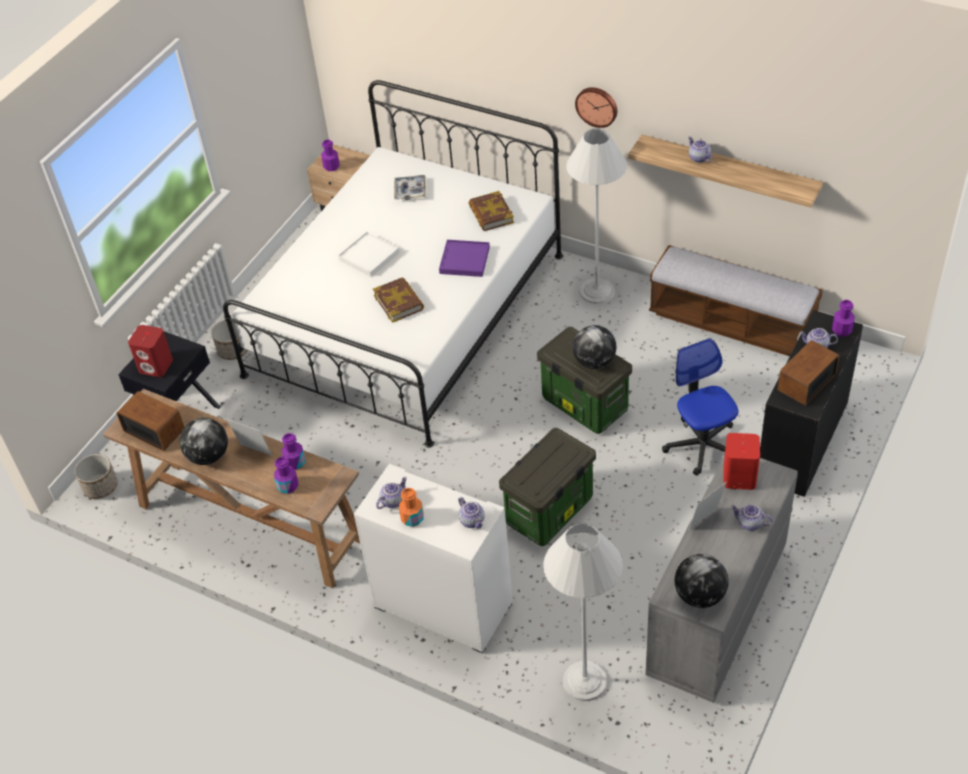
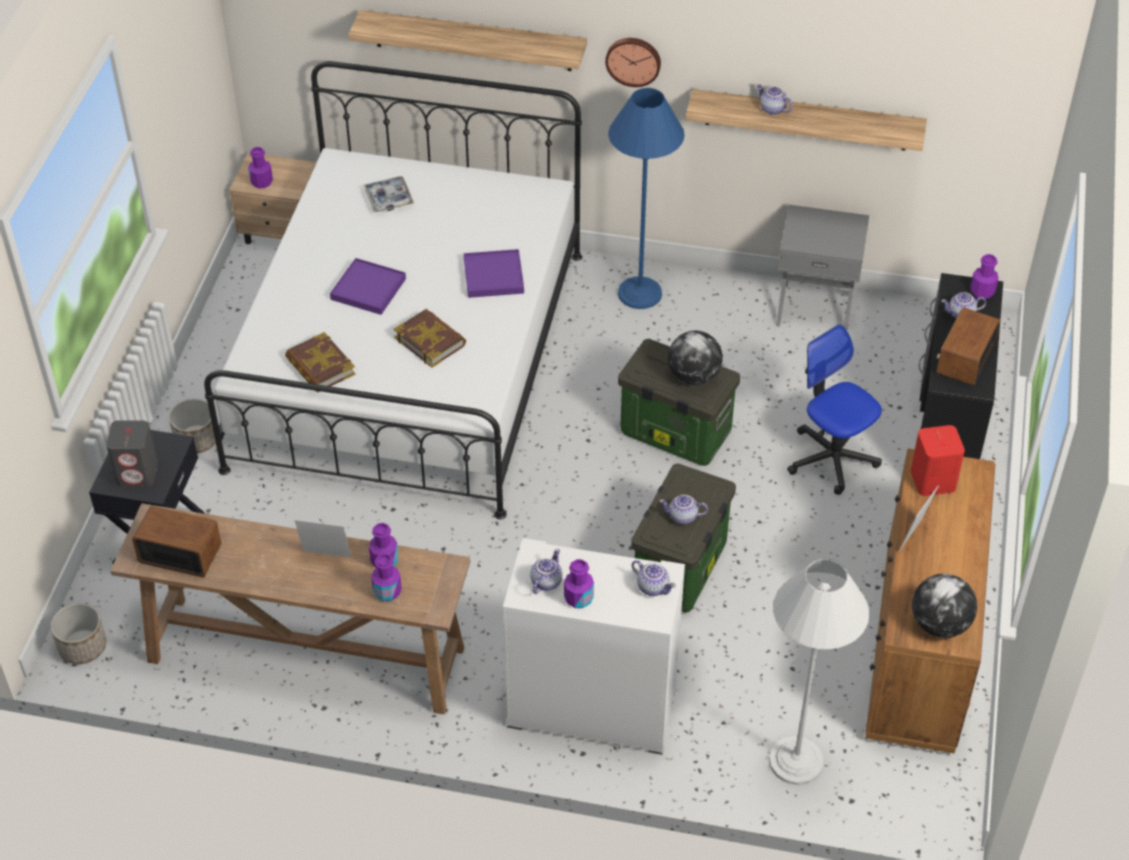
camera: 20 degrees left, 0 degrees up
red speaker [128,325,173,377] -> grey speaker [106,420,158,486]
globe [180,418,228,465] -> none
white tray [338,232,399,277] -> purple tray [330,258,406,315]
orange bottle [399,488,424,527] -> purple bottle [564,559,594,608]
book [468,191,514,231] -> book moved to [285,332,355,393]
white floor lamp [566,128,627,304] -> blue floor lamp [608,88,685,309]
grey dresser [645,456,798,703] -> brown dresser [865,448,995,753]
bench [649,245,823,356] -> grey nightstand [776,205,869,330]
teapot [730,505,772,531] -> teapot moved to [660,495,708,524]
none -> shelf [348,10,587,71]

